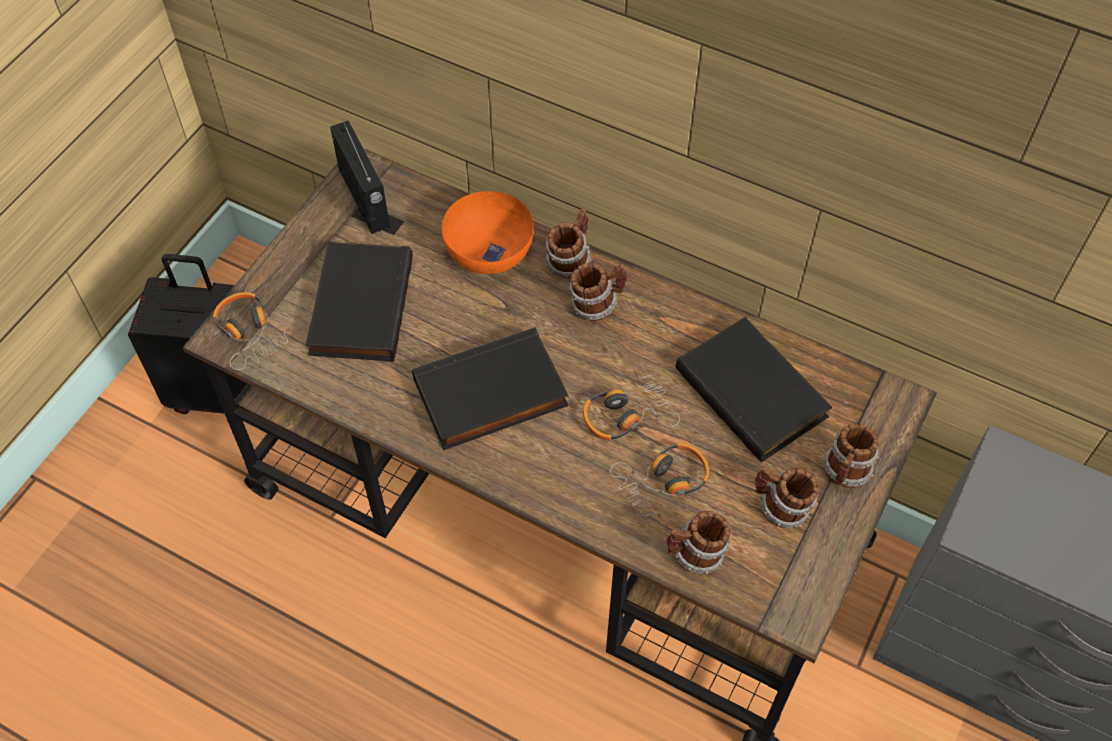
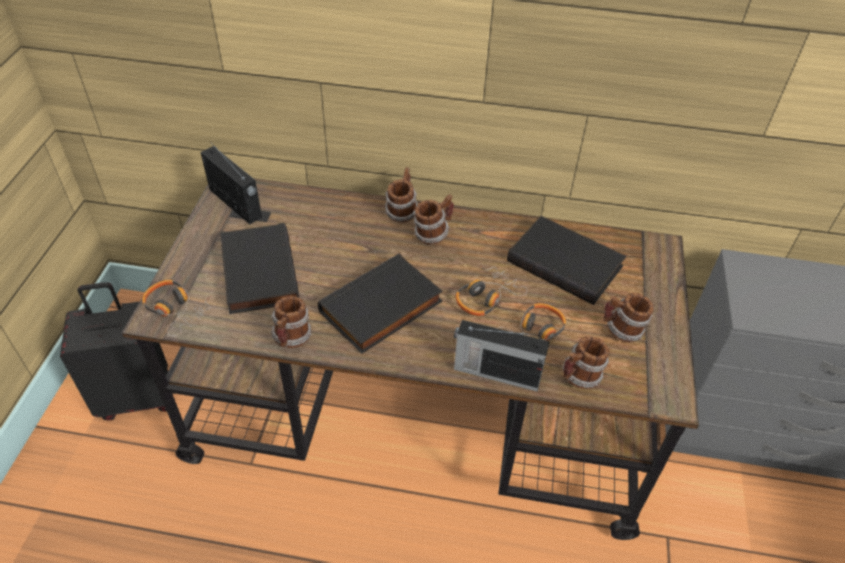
camera: 20 degrees left, 10 degrees down
orange bowl [442,191,534,274] -> none
mug [823,424,879,488] -> mug moved to [271,296,311,348]
none -> radio [454,320,549,392]

